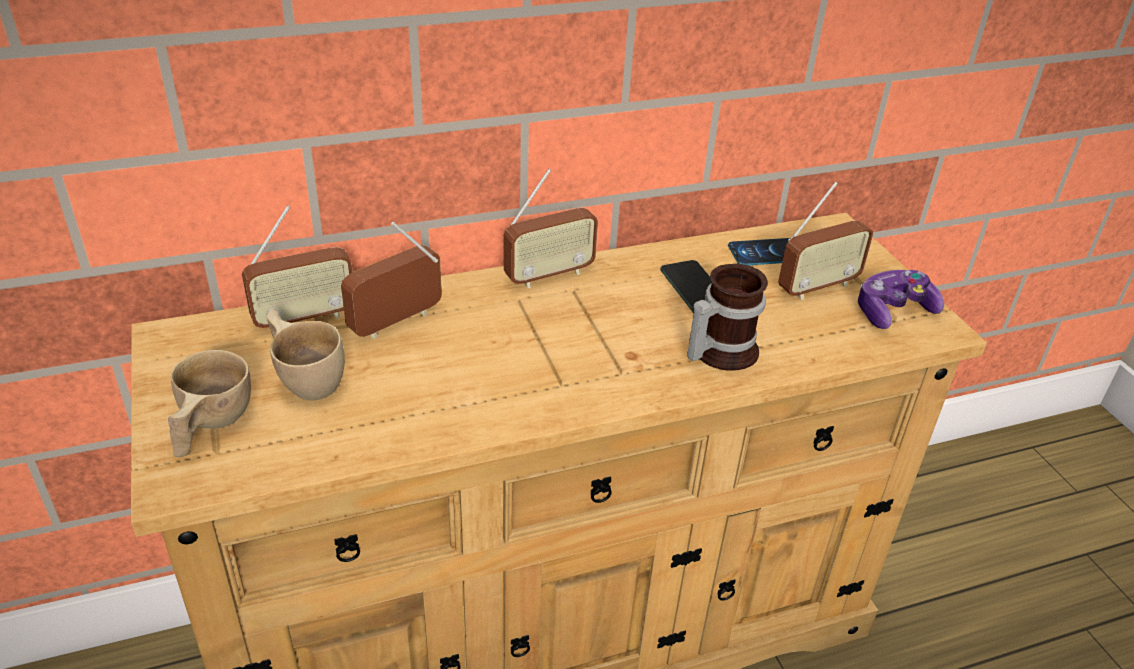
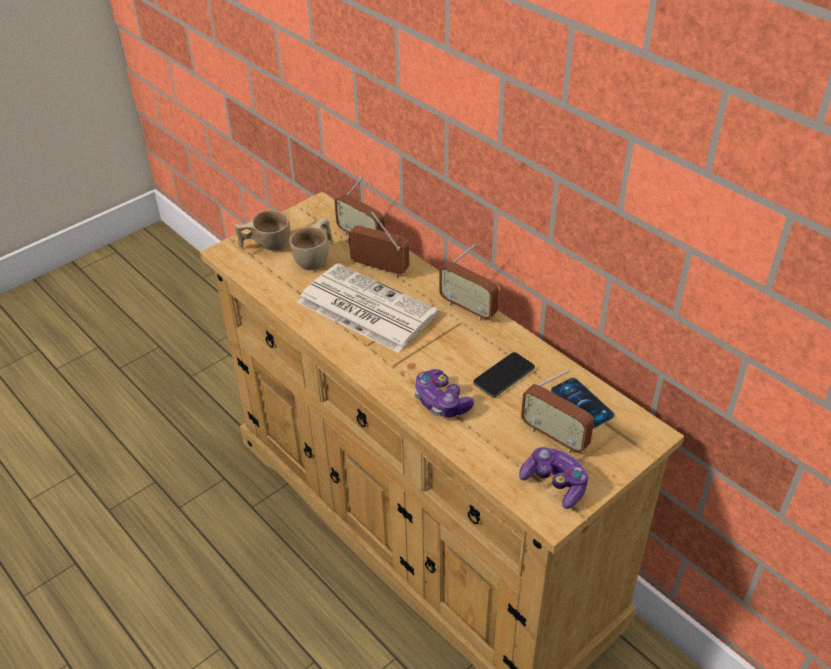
camera: 70 degrees right, 5 degrees up
mug [687,264,768,371] -> game controller [414,369,474,417]
none -> newspaper [297,263,439,353]

